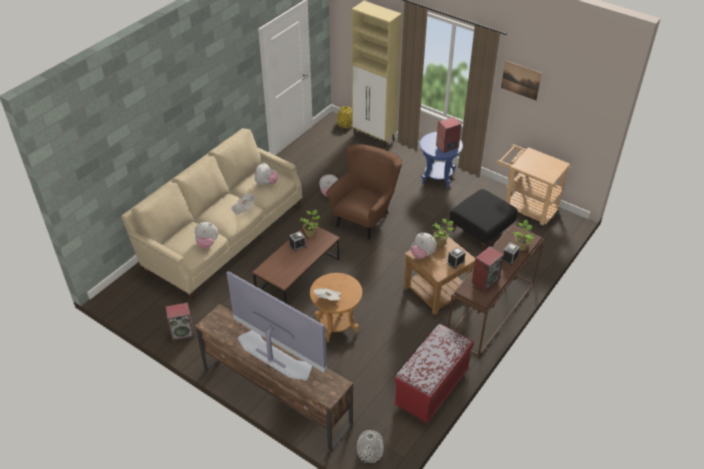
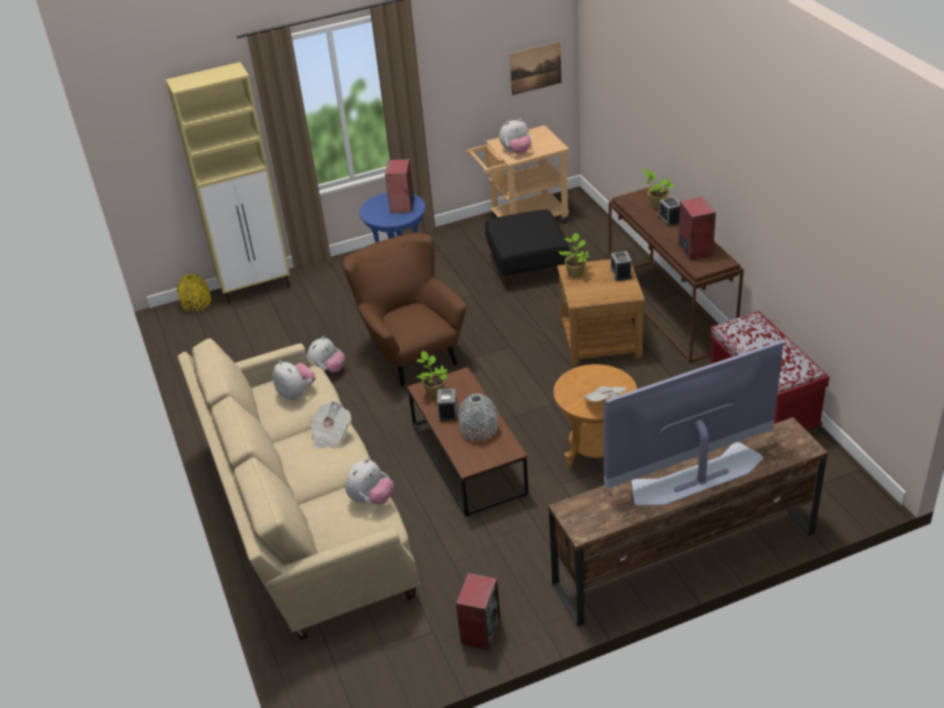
camera: 55 degrees left, 5 degrees down
grey vase [357,430,384,463] -> grey vase moved to [458,394,498,441]
plush toy [411,232,437,259] -> plush toy moved to [499,118,531,154]
picture [501,60,542,100] -> picture moved to [509,42,561,96]

